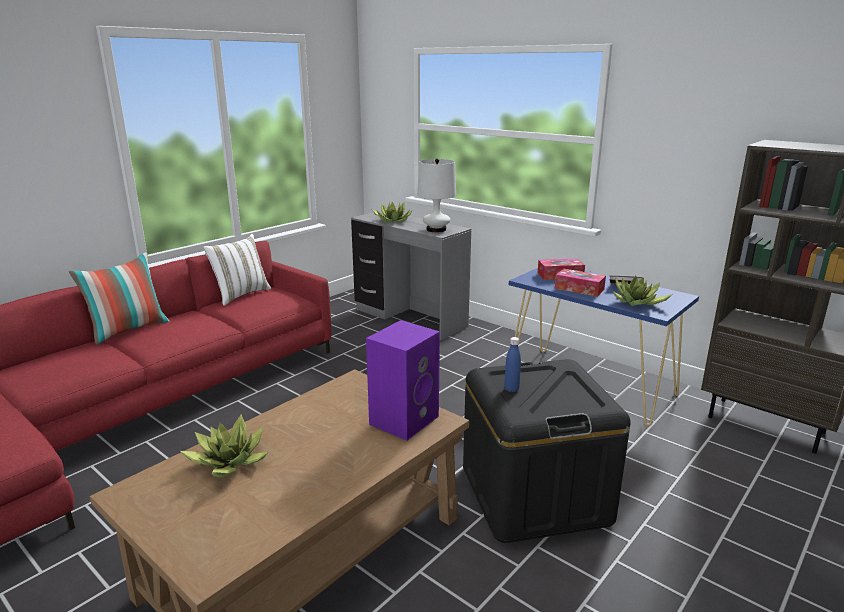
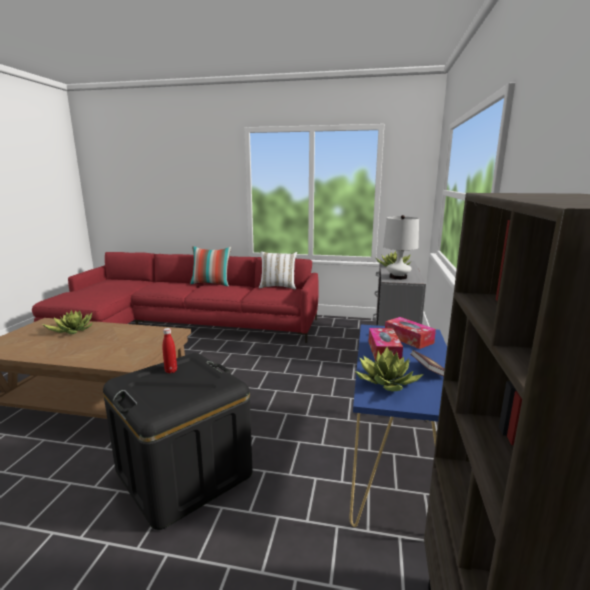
camera: 60 degrees right, 5 degrees down
purple speaker [366,320,440,441] -> none
blue bottle [504,337,521,392] -> red bottle [162,328,177,374]

